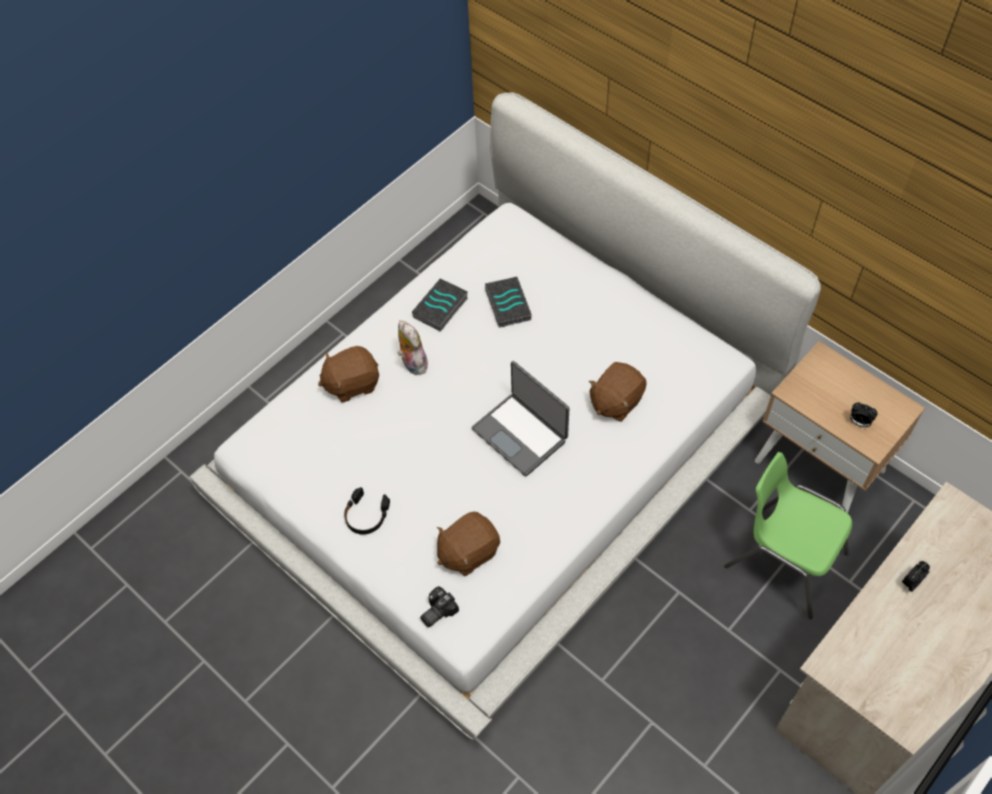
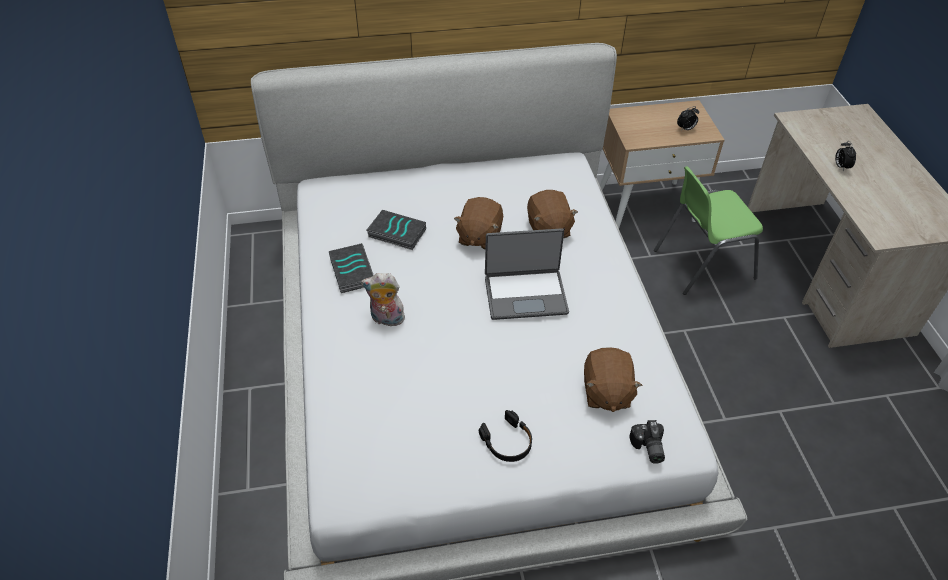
camera: 55 degrees left, 10 degrees down
brown plush toy [318,346,379,403] -> brown plush toy moved to [454,197,503,249]

